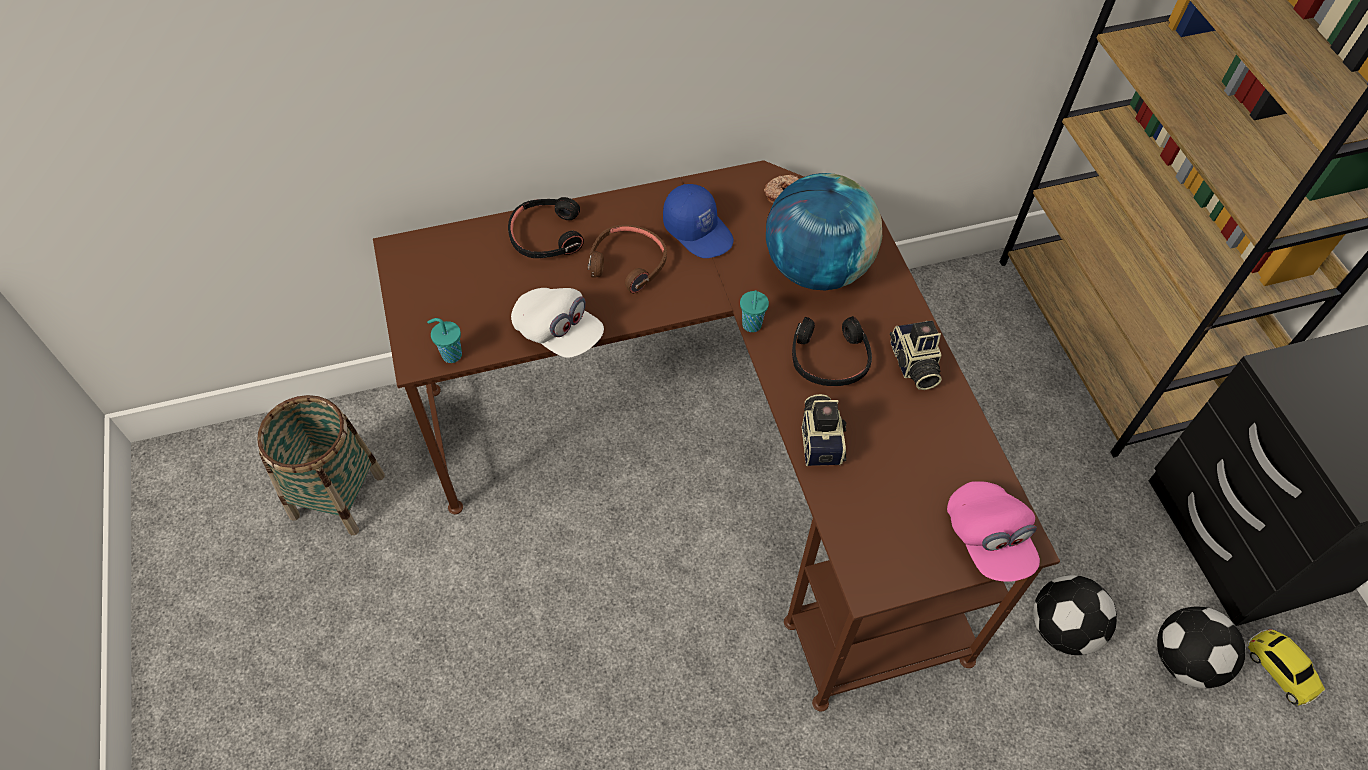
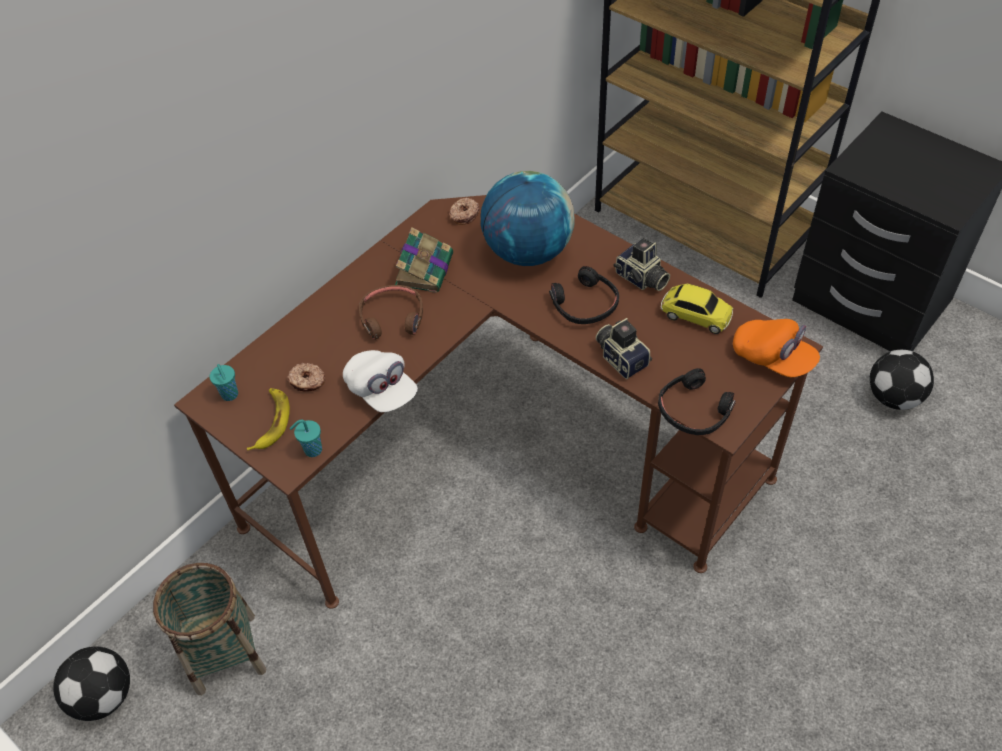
camera: 30 degrees left, 5 degrees down
black headphones [508,197,584,258] -> black headphones moved to [658,368,736,435]
white cap [511,288,604,358] -> white cap turned 45 degrees clockwise [343,350,418,412]
blue cap [663,184,734,258] -> book [395,227,453,293]
turquoise cup [740,290,769,332] -> turquoise cup moved to [210,364,238,401]
pink cap [947,481,1040,582] -> orange cap [733,319,820,377]
football [1033,575,1117,655] -> football moved to [53,646,130,721]
toy car [1248,629,1325,706] -> toy car moved to [661,284,733,334]
none -> banana [247,388,290,451]
none -> donut [287,363,325,392]

